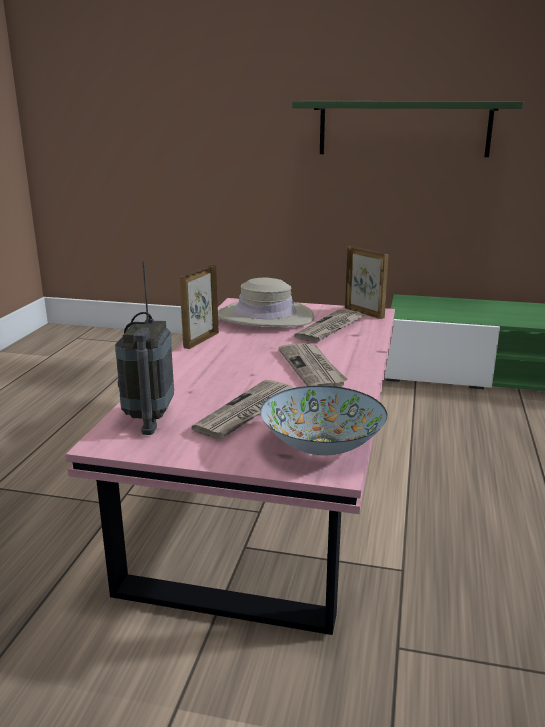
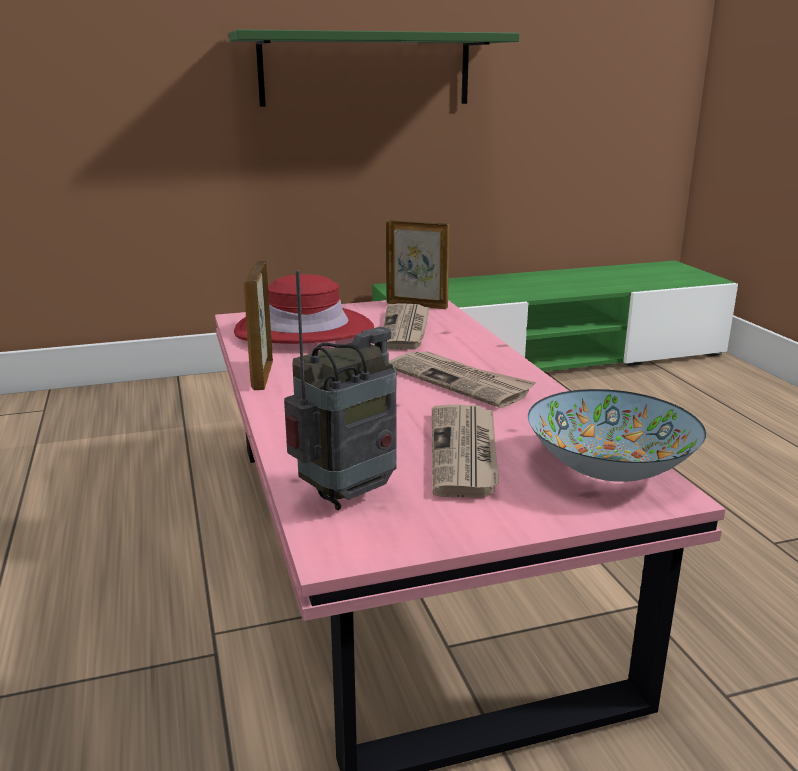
camera: 30 degrees left, 0 degrees up
radio [115,261,174,435] -> radio turned 105 degrees counterclockwise [284,270,397,510]
beige hat [218,278,315,327] -> red hat [234,274,374,344]

